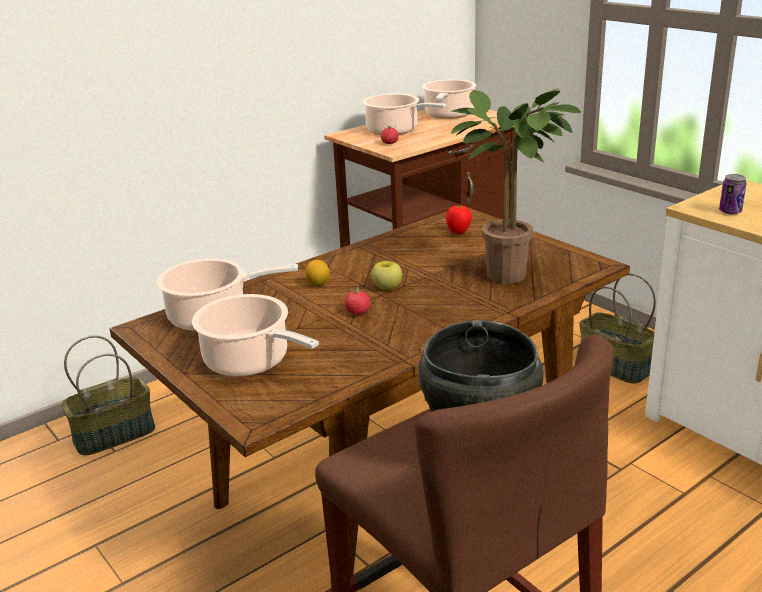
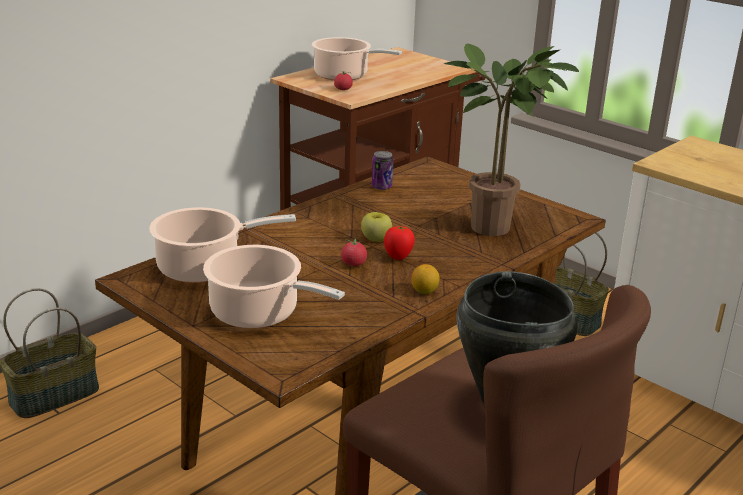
camera: 10 degrees left, 0 degrees up
lemon [305,260,330,286] -> lemon moved to [411,264,440,294]
cooking pot [422,79,476,119] -> none
tomato [446,205,472,234] -> tomato moved to [384,226,415,260]
can [719,174,746,215] -> can moved to [372,151,393,190]

